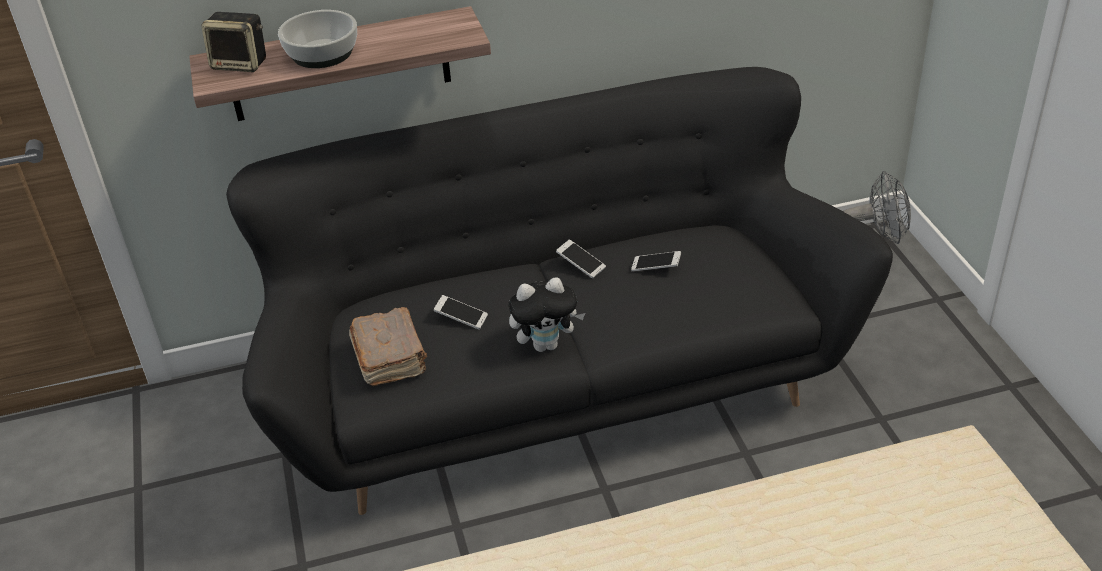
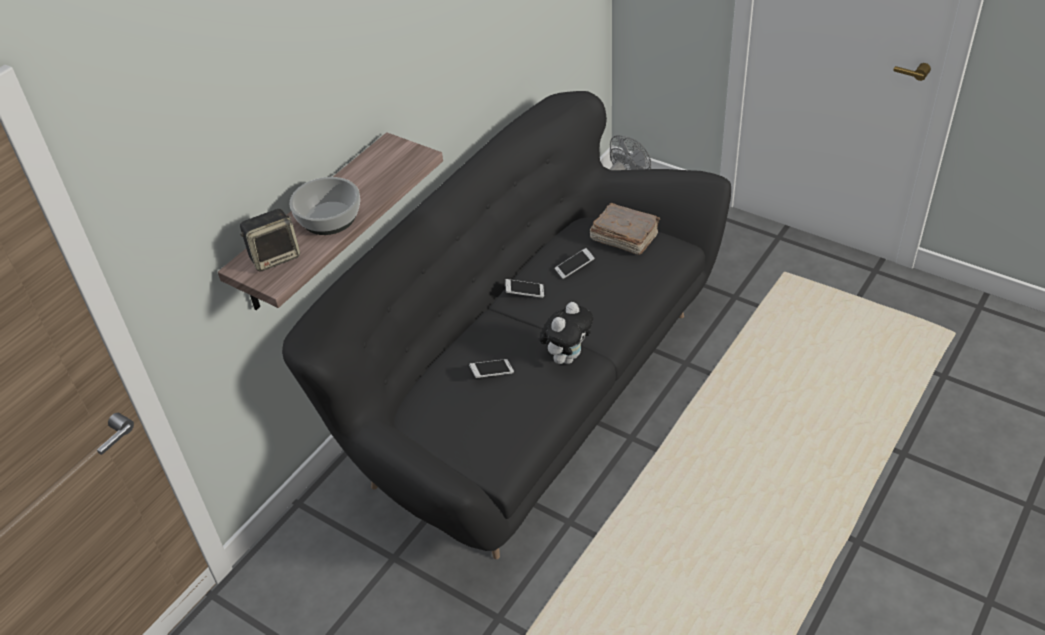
camera: 40 degrees left, 5 degrees up
brown book [349,307,427,386] -> brown book moved to [590,203,660,255]

